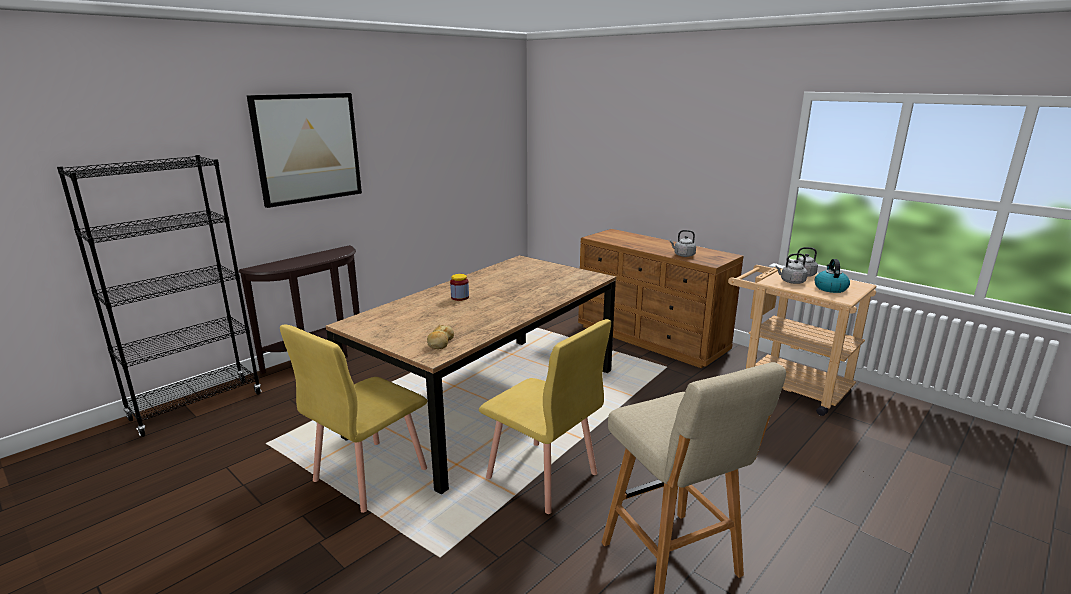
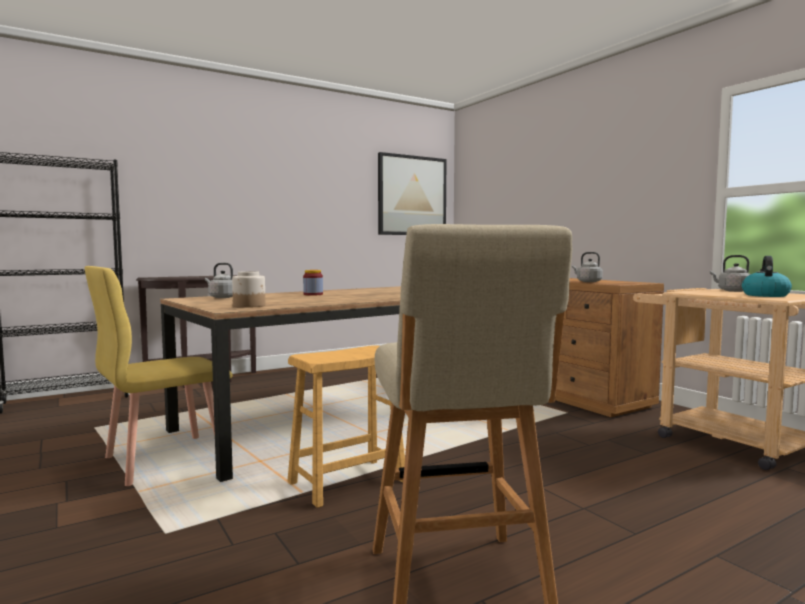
camera: 15 degrees right, 15 degrees down
picture [247,93,362,208] -> picture moved to [378,152,446,235]
bread [427,325,454,349] -> jar [232,271,266,308]
yellow chair [479,319,611,514] -> brown stool [287,345,405,508]
grey kettle [775,253,808,284] -> grey kettle moved to [205,263,233,298]

